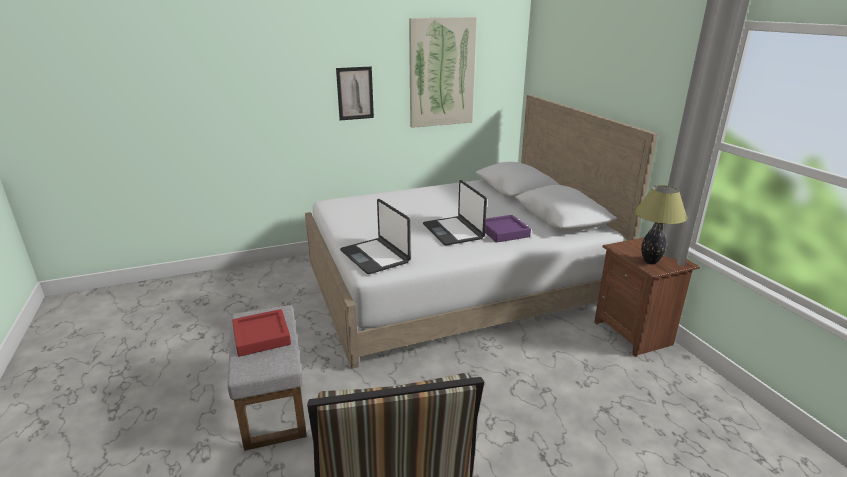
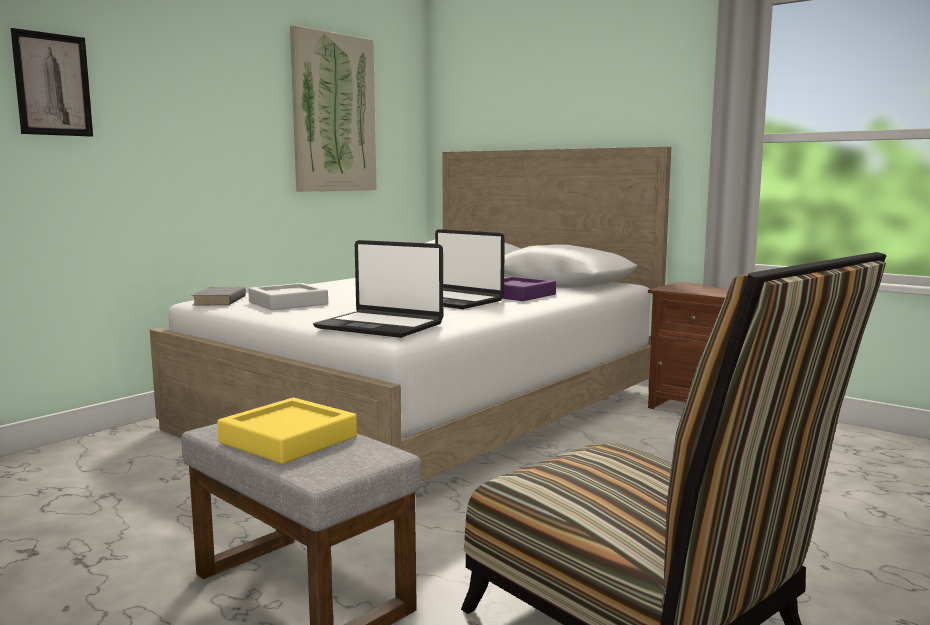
camera: 30 degrees left, 15 degrees down
red tray [232,309,291,357] -> yellow tray [217,398,357,464]
picture [336,67,374,120] -> picture moved to [11,28,93,137]
table lamp [635,185,687,264] -> none
none -> grey book [191,287,246,305]
none -> grey tray [248,283,328,310]

